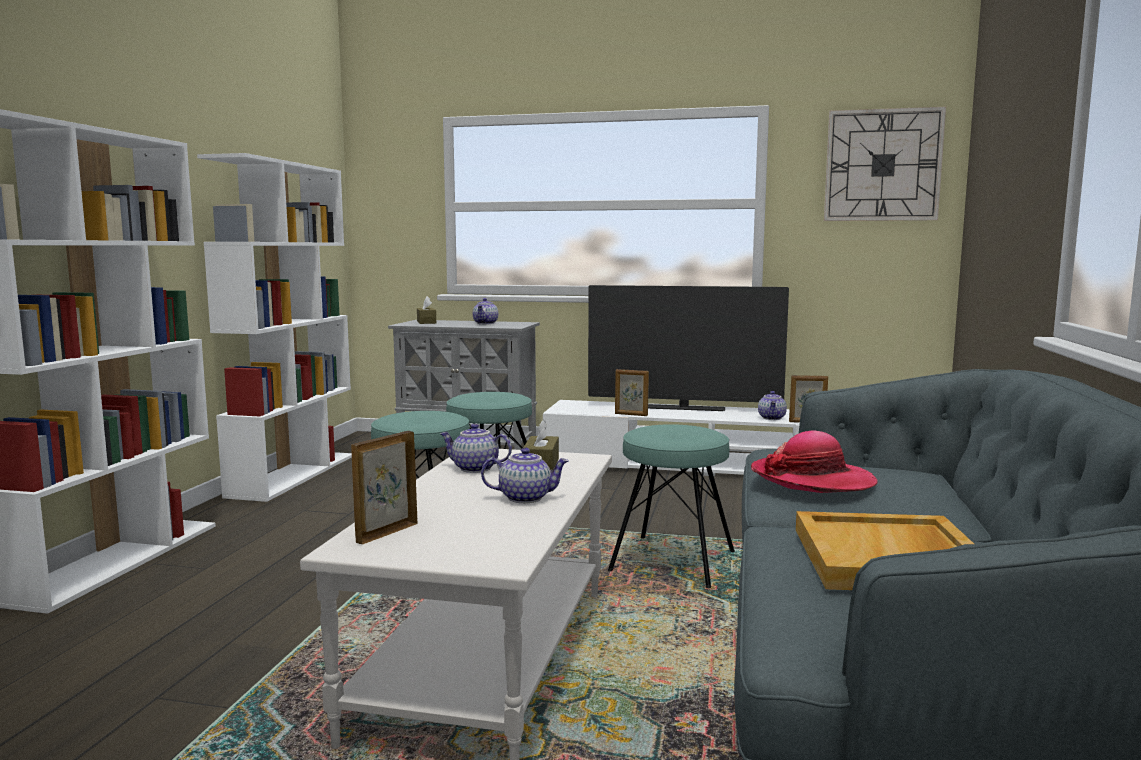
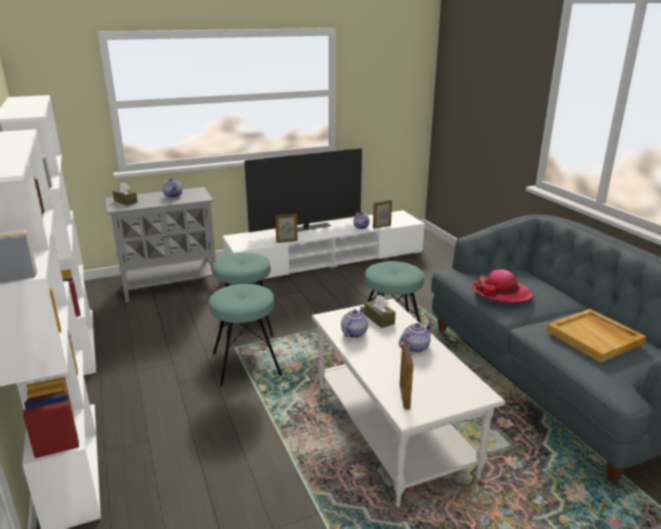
camera: 35 degrees left, 15 degrees up
teapot [440,424,512,473] -> teapot turned 135 degrees clockwise [341,306,368,338]
wall clock [824,107,946,221] -> none

